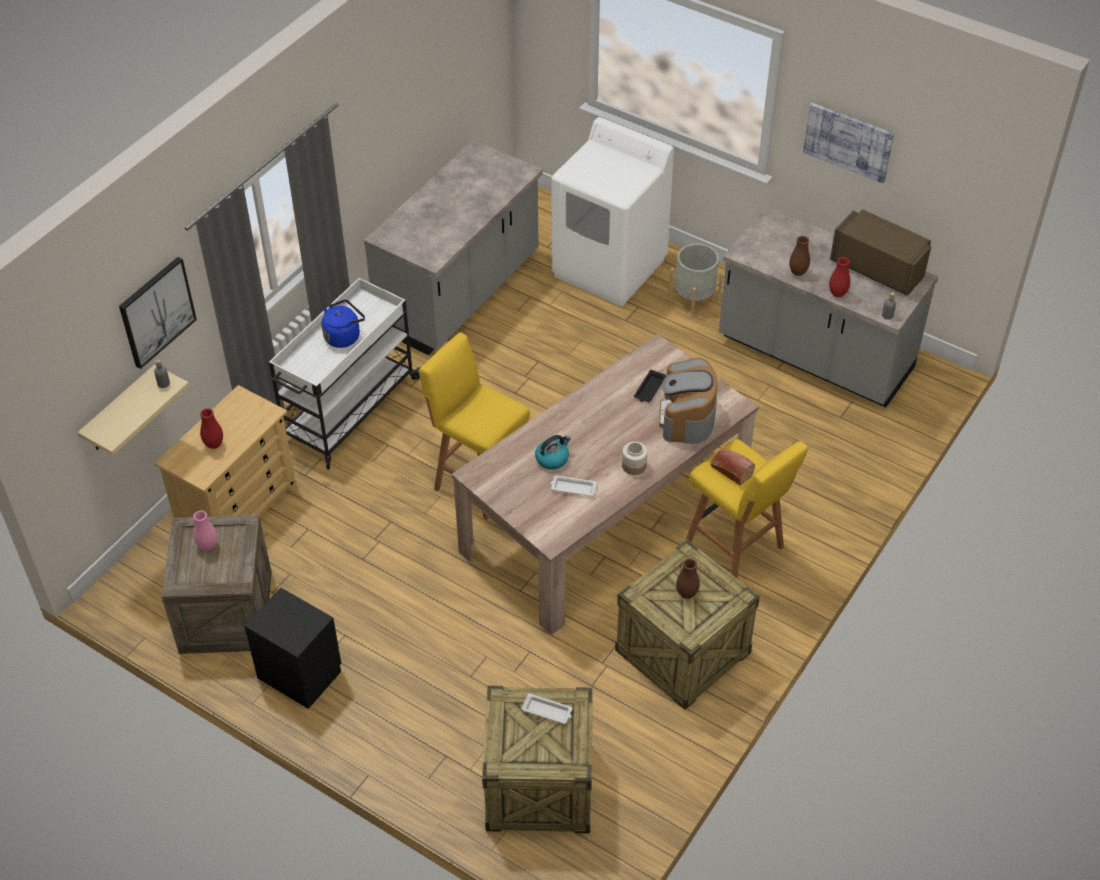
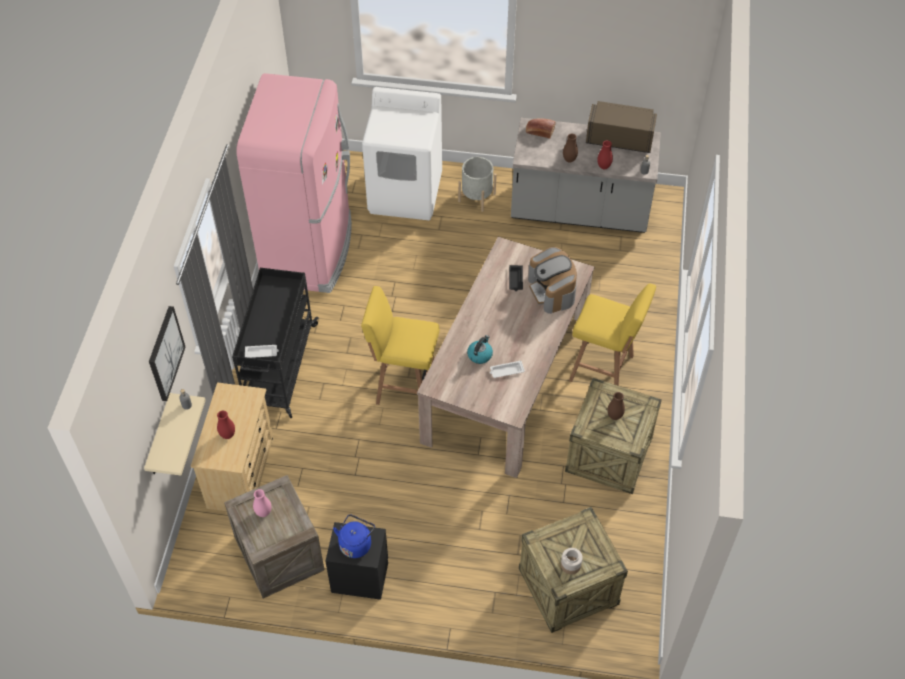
camera: 25 degrees left, 5 degrees up
white cart [269,278,421,470] -> black cart [232,268,319,418]
blue kettle [322,299,365,348] -> blue kettle moved to [333,514,375,558]
grey counter [364,140,543,355] -> pink fridge [236,73,352,293]
white tray [521,693,572,724] -> white tray moved to [245,345,279,358]
jar [622,442,647,475] -> jar moved to [561,548,583,575]
bread [710,449,755,486] -> bread moved to [526,119,555,138]
picture [803,103,894,183] -> none

